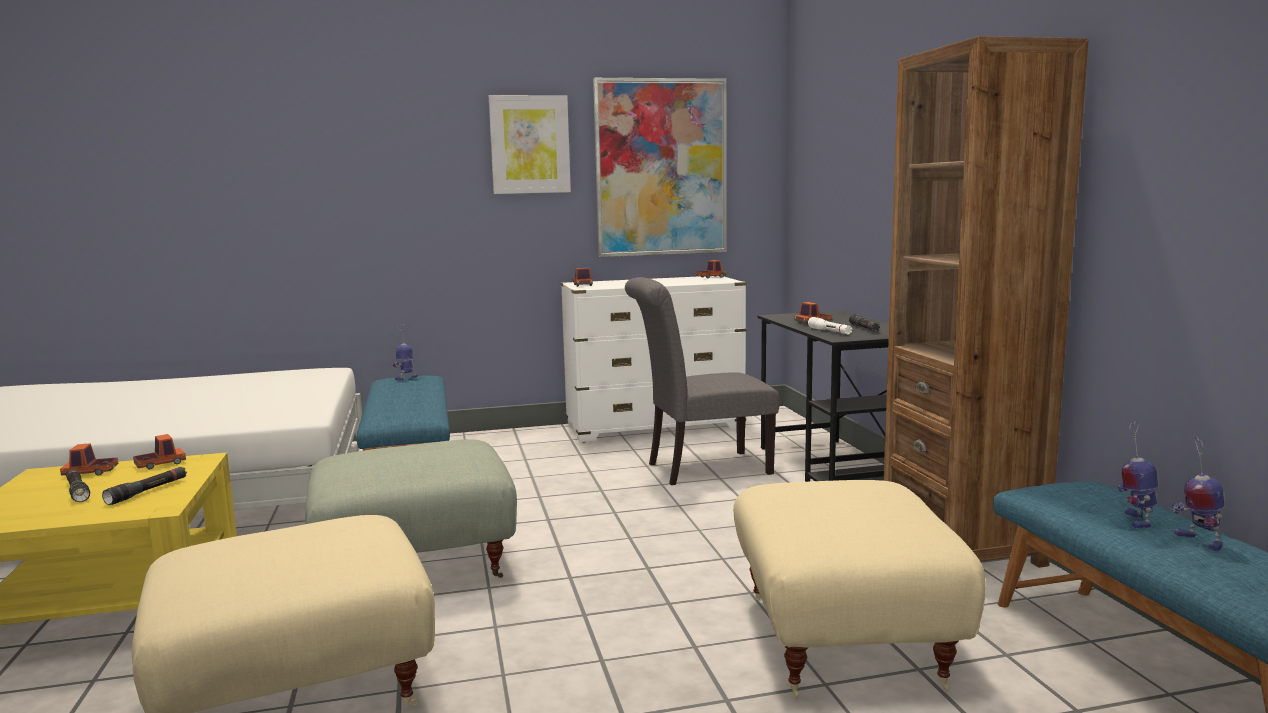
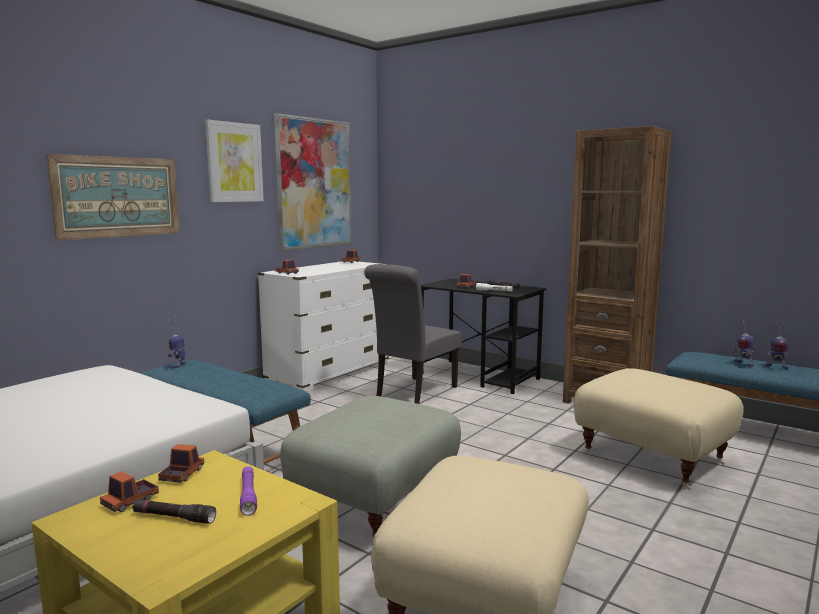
camera: 40 degrees left, 0 degrees up
black flashlight [102,467,187,505] -> purple flashlight [240,467,257,516]
none -> picture [46,154,180,241]

